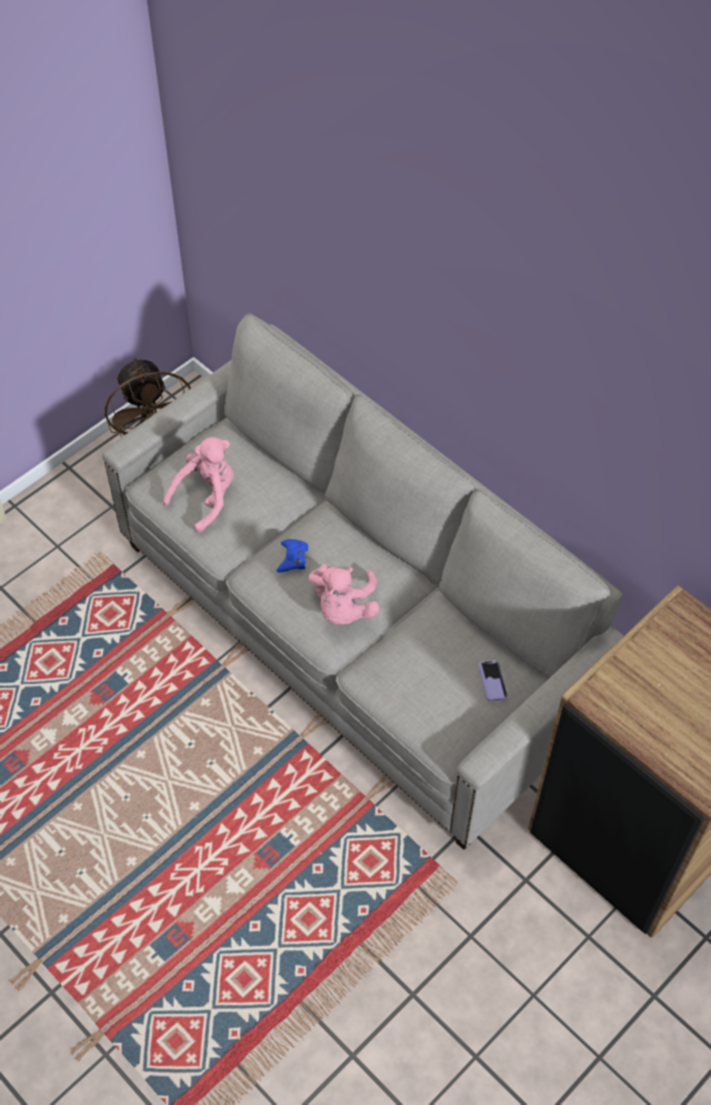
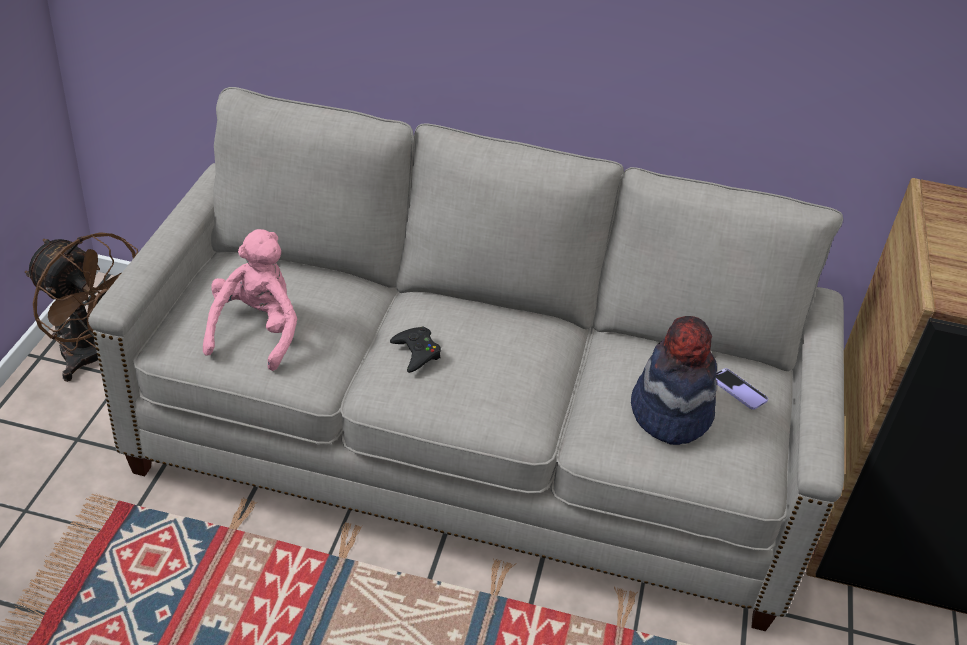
camera: 35 degrees left, 15 degrees down
blue game controller [276,539,308,572] -> black game controller [390,327,441,373]
pink plush toy [309,564,379,625] -> none
none -> hat [631,316,717,445]

